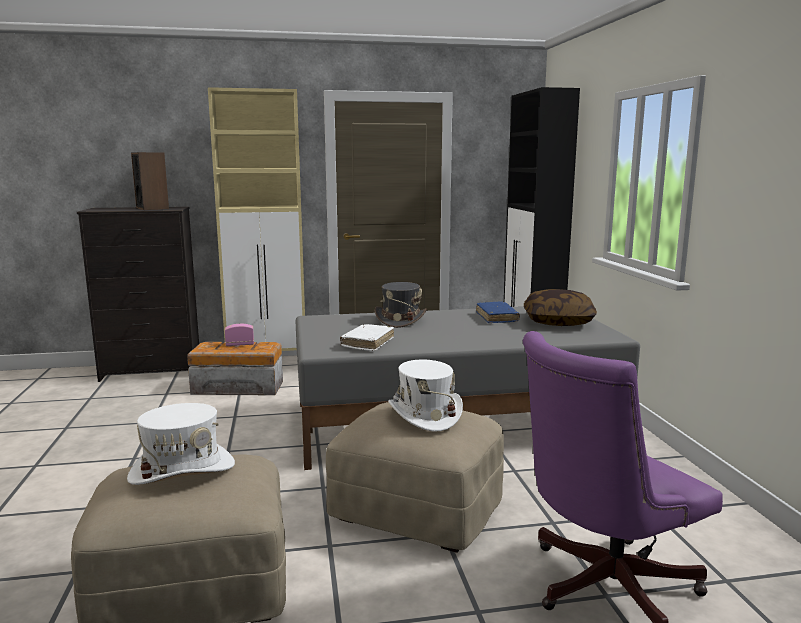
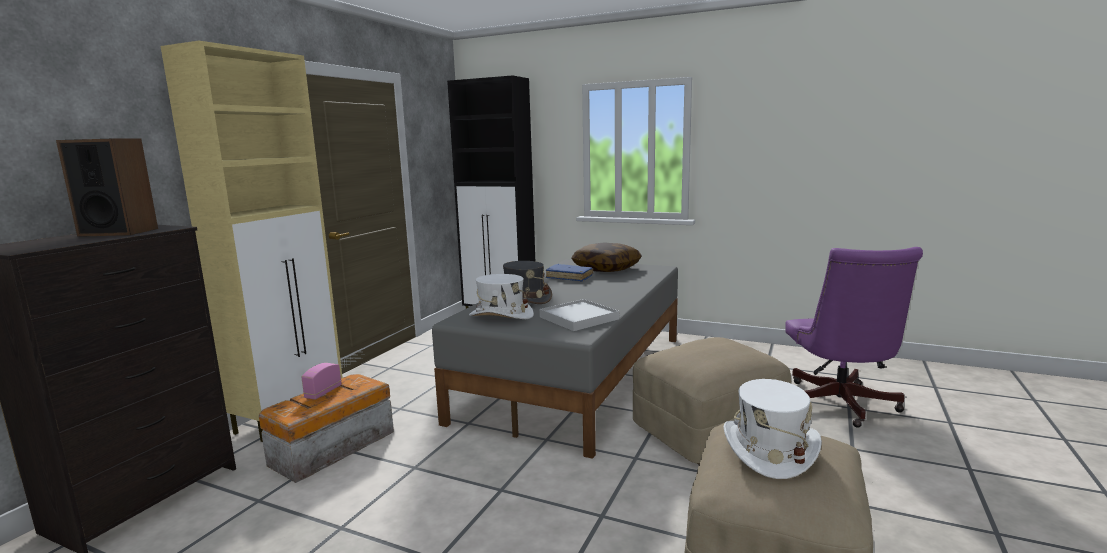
camera: 55 degrees left, 0 degrees up
white book [340,324,394,351] -> white tray [540,299,619,331]
white hat [388,359,463,431] -> white hat moved to [469,274,534,319]

